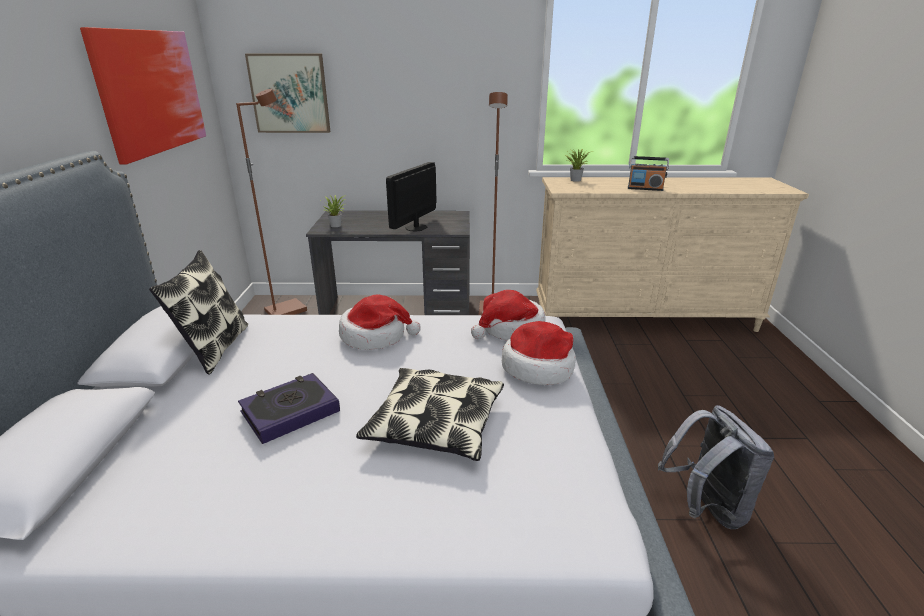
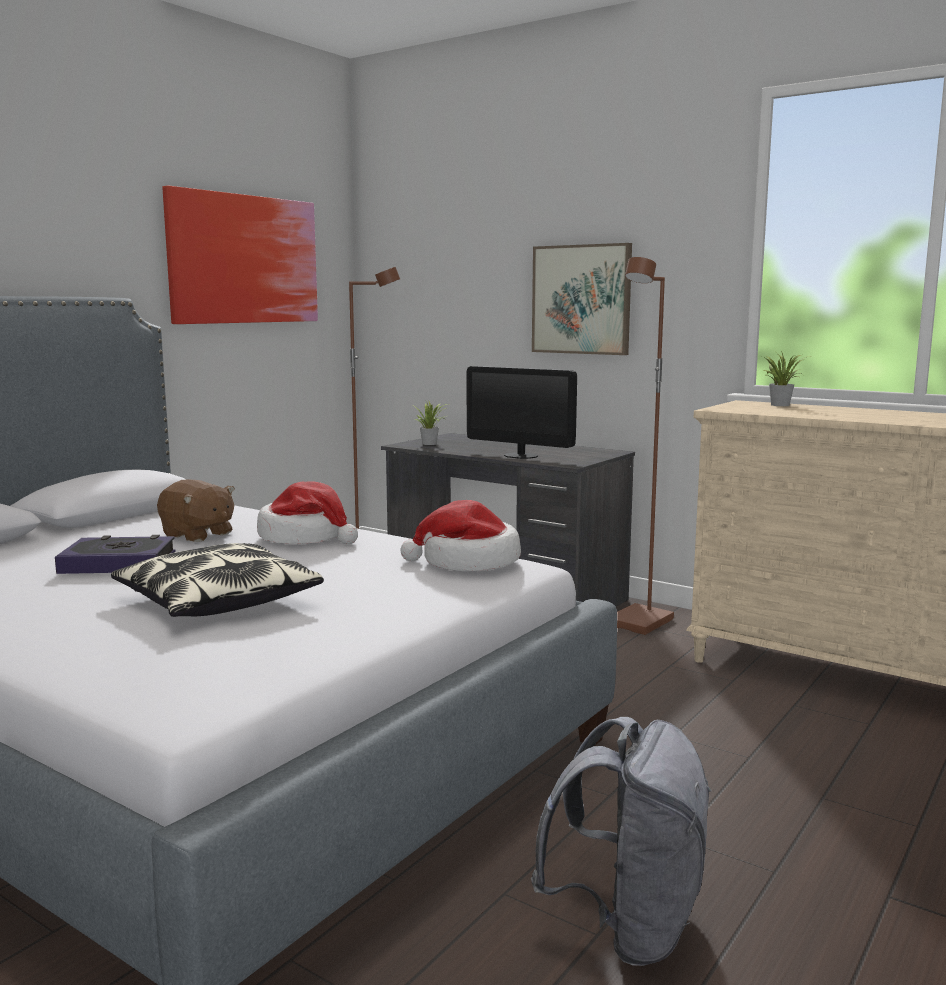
camera: 35 degrees right, 15 degrees down
pillow [149,250,248,375] -> none
picture [245,54,330,133] -> picture moved to [532,243,632,355]
monitor [386,162,437,232] -> monitor turned 120 degrees counterclockwise [467,366,577,459]
hat [502,321,576,385] -> none
radio [628,156,669,191] -> none
none -> brown plush toy [157,480,235,542]

